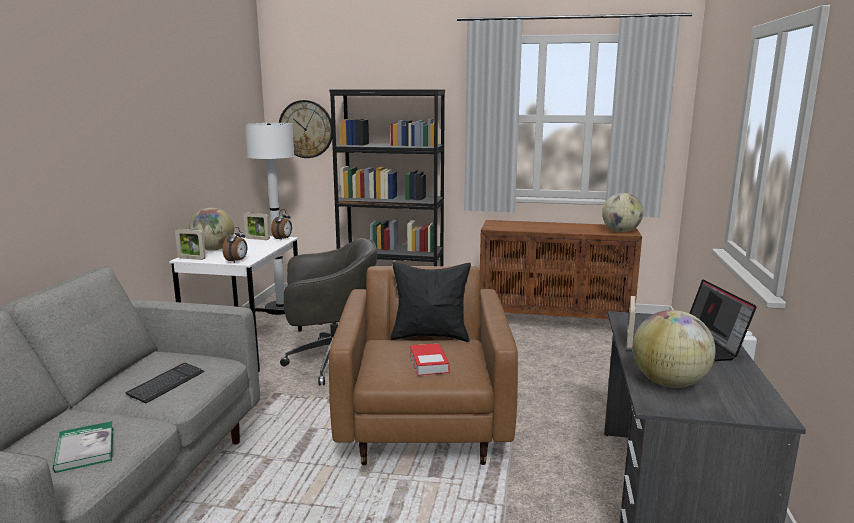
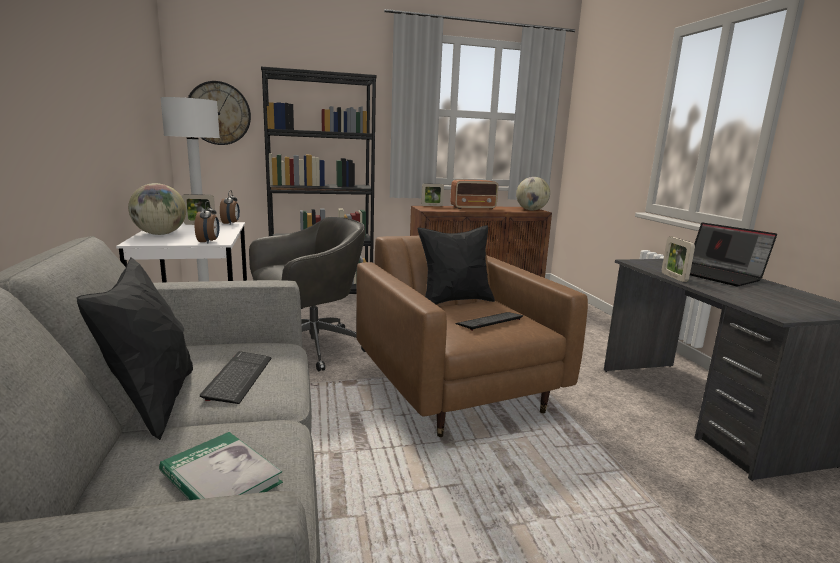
camera: 25 degrees left, 0 degrees up
picture frame [175,229,206,260] -> picture frame moved to [421,183,444,206]
book [410,343,450,376] -> keyboard [455,312,523,331]
globe [633,310,716,388] -> none
none -> black pillow [77,257,193,440]
none -> radio [450,180,498,210]

